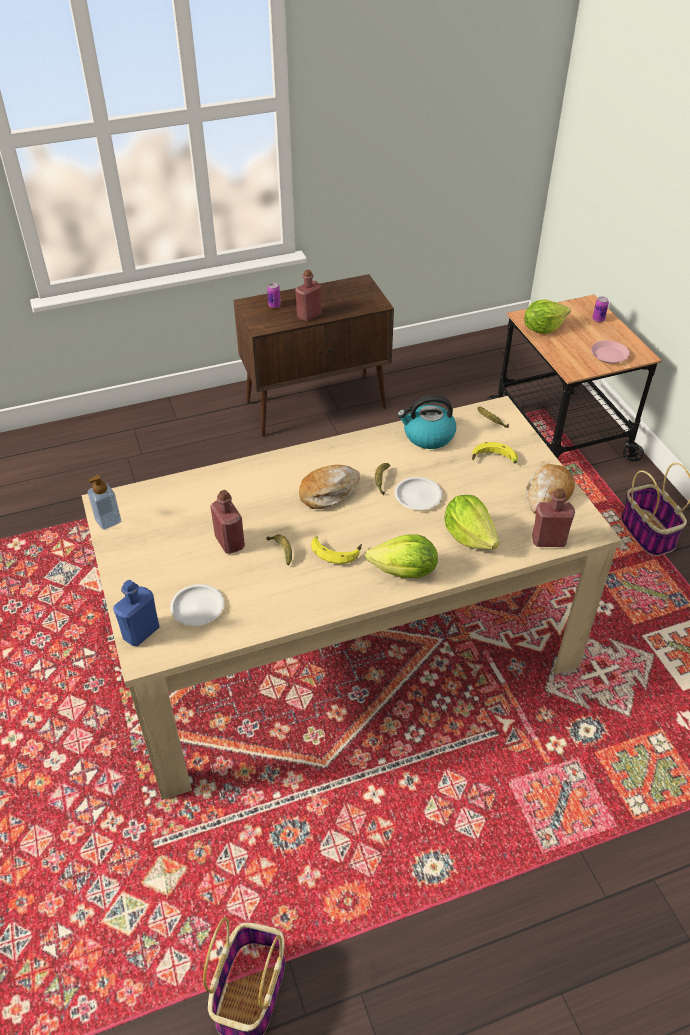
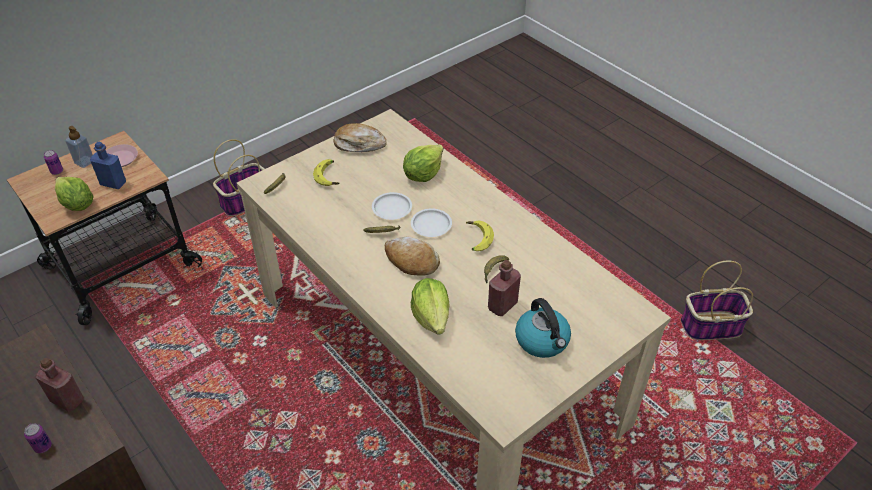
camera: 110 degrees left, 0 degrees up
soap dispenser [88,475,121,530] -> soap dispenser moved to [65,126,93,168]
blue bottle [113,580,160,646] -> blue bottle moved to [90,142,126,189]
white plate [170,584,224,626] -> white plate moved to [411,208,452,237]
lettuce [365,534,438,578] -> lettuce moved to [411,278,450,335]
kettle [397,395,456,449] -> kettle moved to [515,298,571,358]
red bottle [532,488,575,547] -> none

